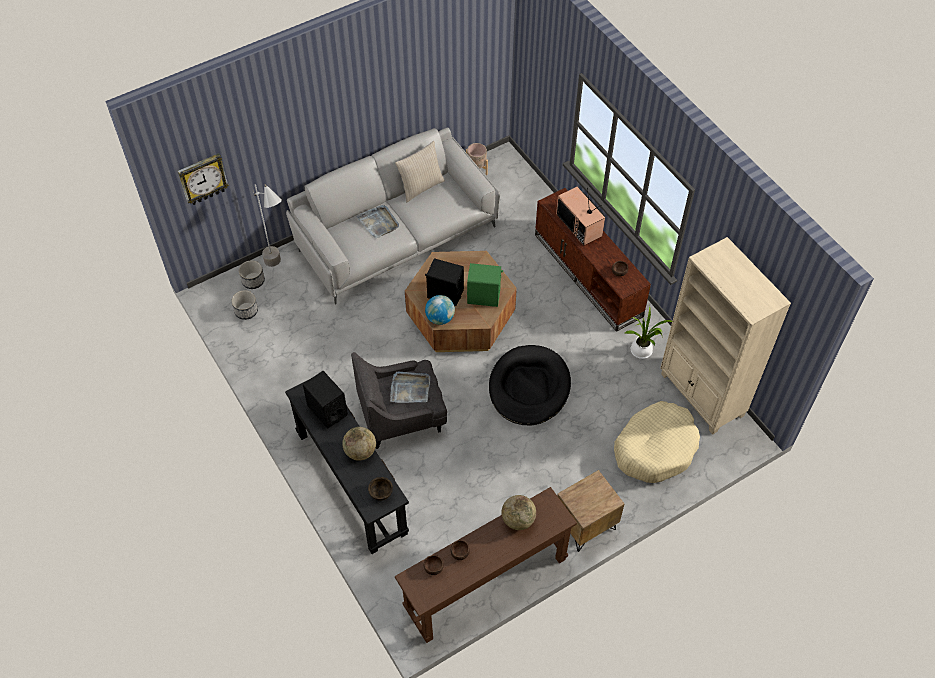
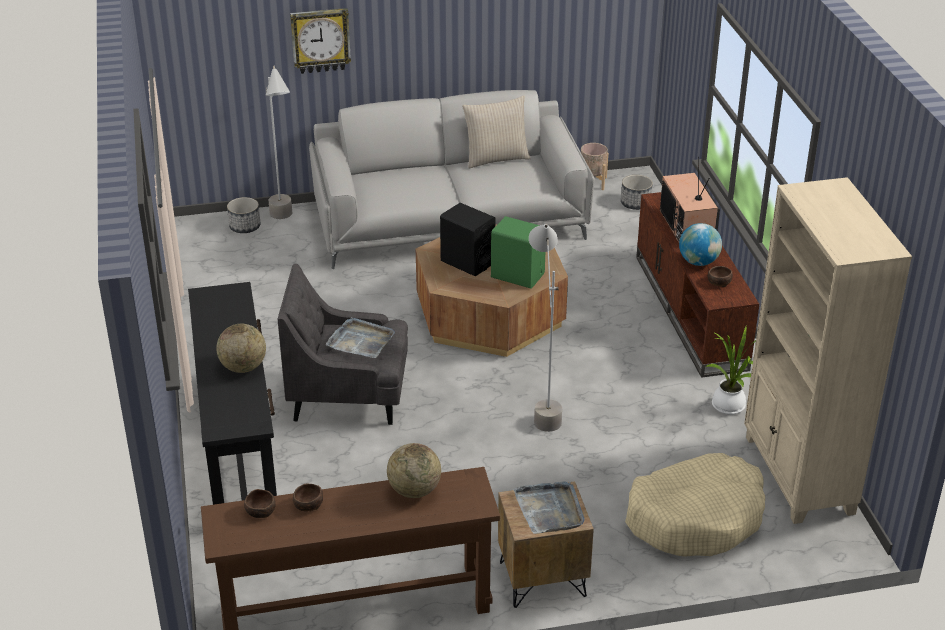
camera: 20 degrees right, 20 degrees down
wall clock [178,153,229,205] -> wall clock moved to [290,8,351,74]
planter [231,290,258,320] -> planter moved to [621,175,653,210]
black speaker [303,371,348,428] -> none
grey tray [357,205,399,239] -> grey tray moved to [513,481,585,534]
brown bowl [368,477,393,501] -> none
globe [425,295,455,325] -> globe moved to [679,223,722,266]
black dog bed [489,345,571,425] -> grey floor lamp [529,224,562,432]

